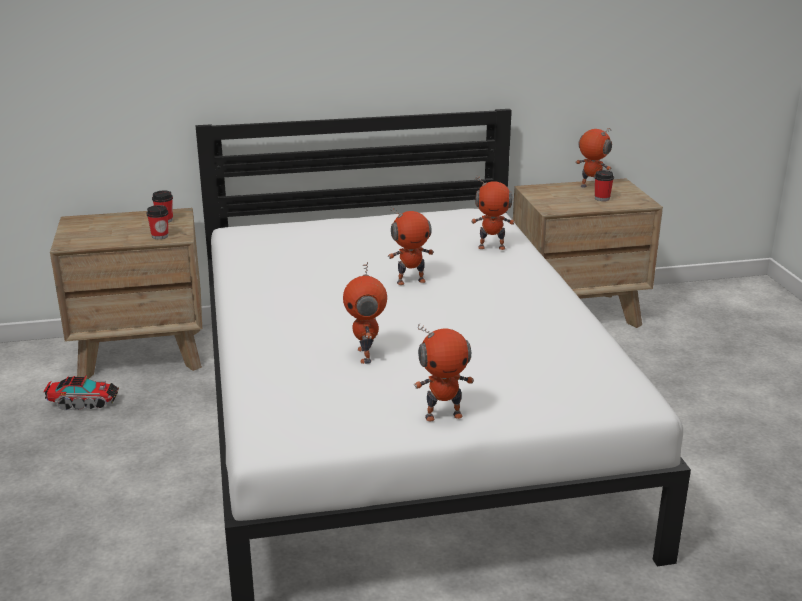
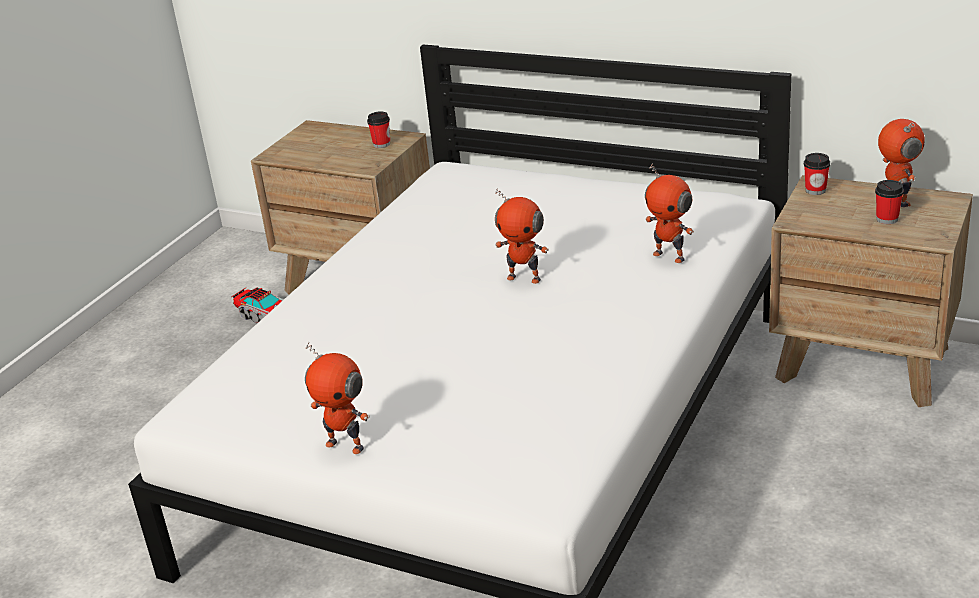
camera: 40 degrees right, 5 degrees up
cup [147,205,168,239] -> cup moved to [804,153,830,195]
toy robot [343,262,387,364] -> none

